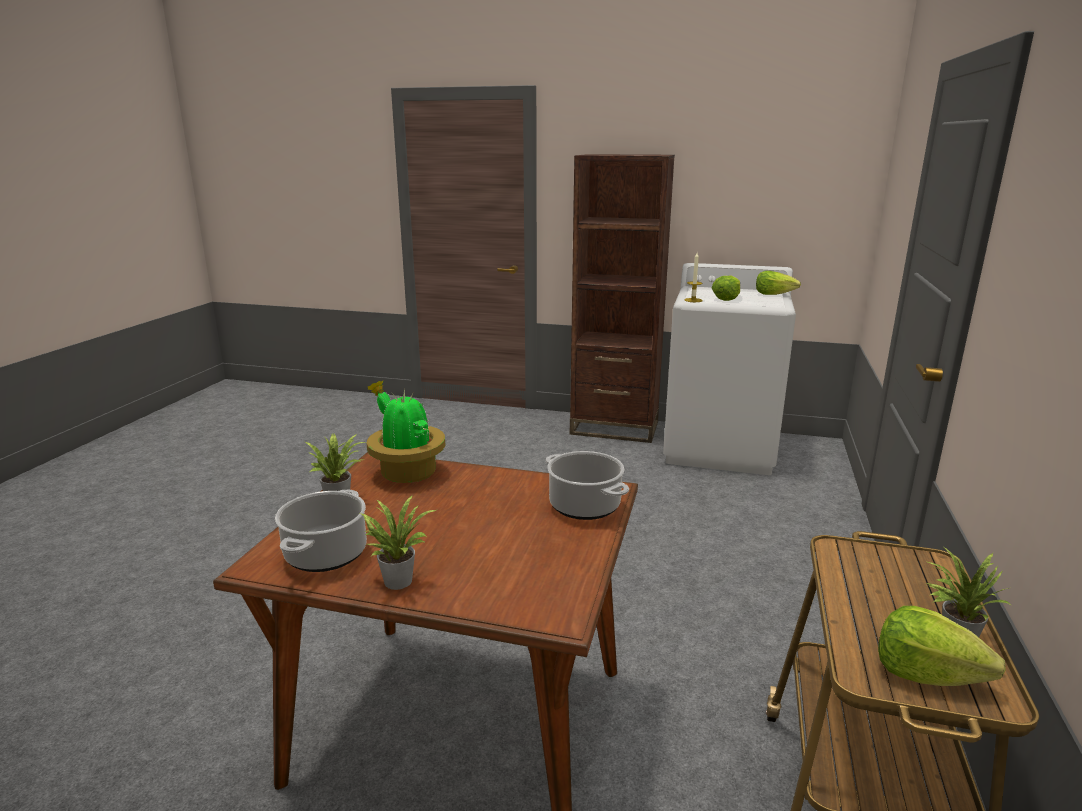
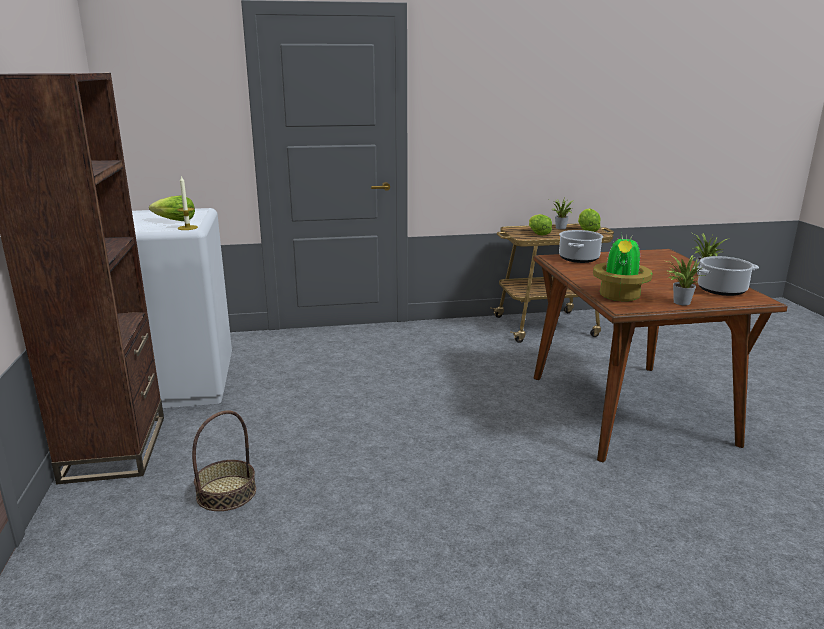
camera: 115 degrees left, 0 degrees up
lettuce [756,271,801,295] -> lettuce moved to [529,214,552,236]
none -> basket [192,410,256,511]

